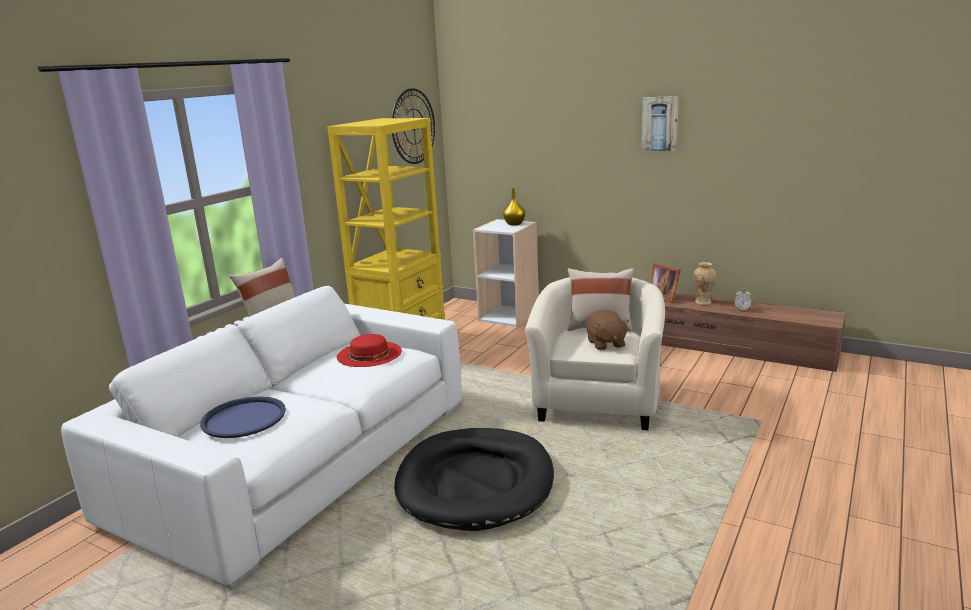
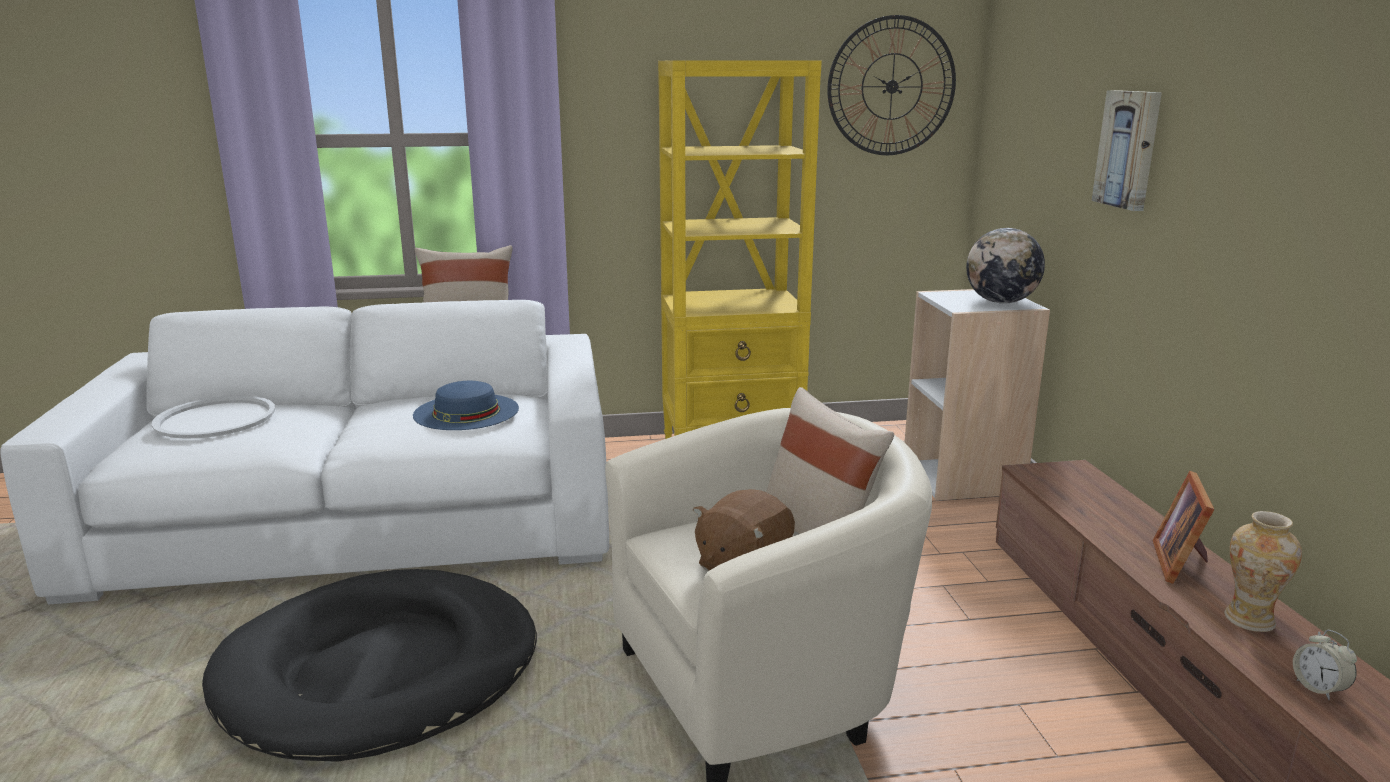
camera: 50 degrees right, 0 degrees up
blue tray [200,396,286,438] -> white tray [151,396,275,439]
red hat [337,334,402,367] -> blue hat [413,381,519,430]
yellow vase [503,188,525,226] -> globe [966,228,1045,304]
picture [642,96,679,151] -> picture moved to [1092,90,1162,211]

